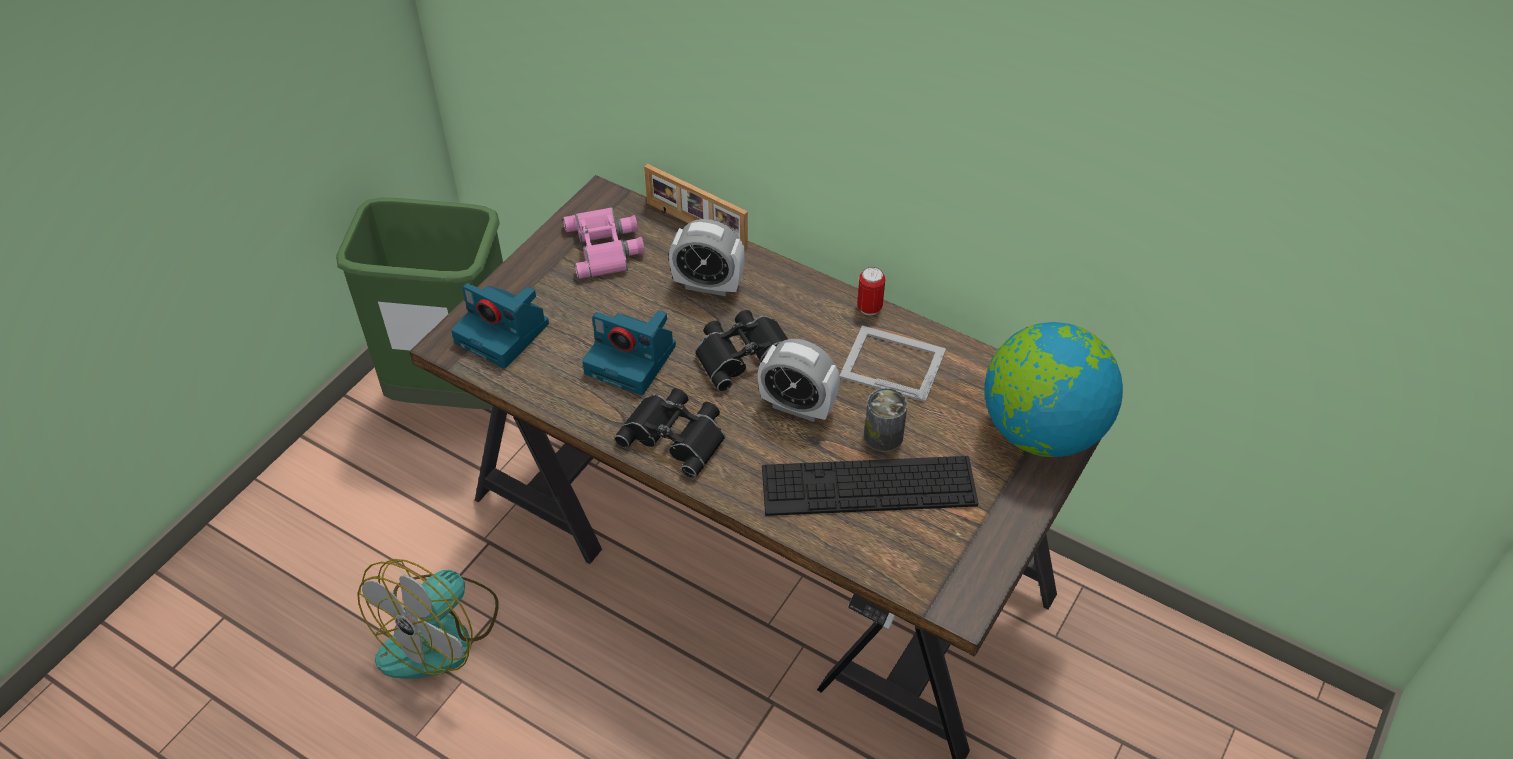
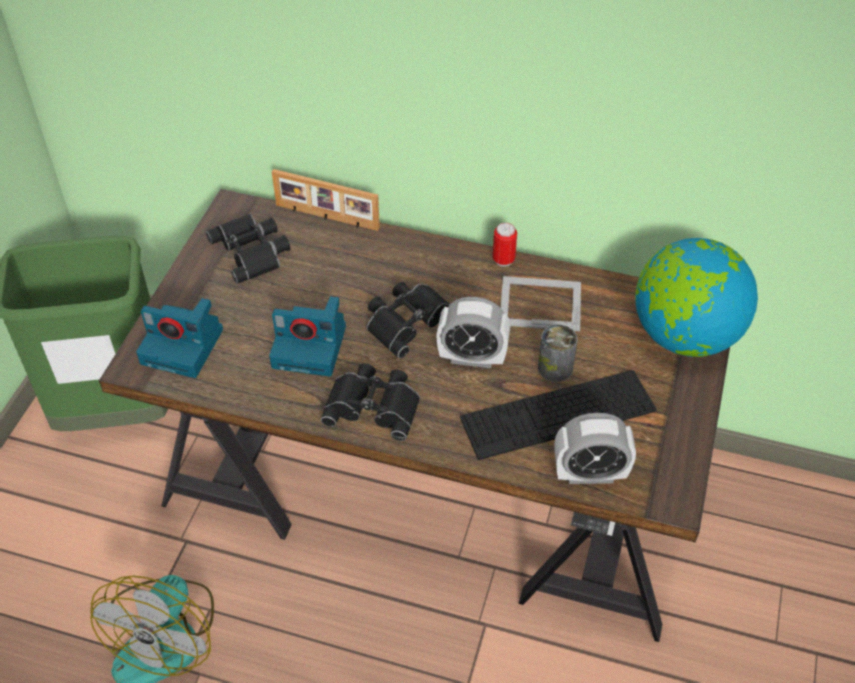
camera: 15 degrees left, 0 degrees up
pink binoculars [563,207,645,279] -> black binoculars [206,214,290,284]
alarm clock [669,219,745,296] -> alarm clock moved to [554,413,636,484]

